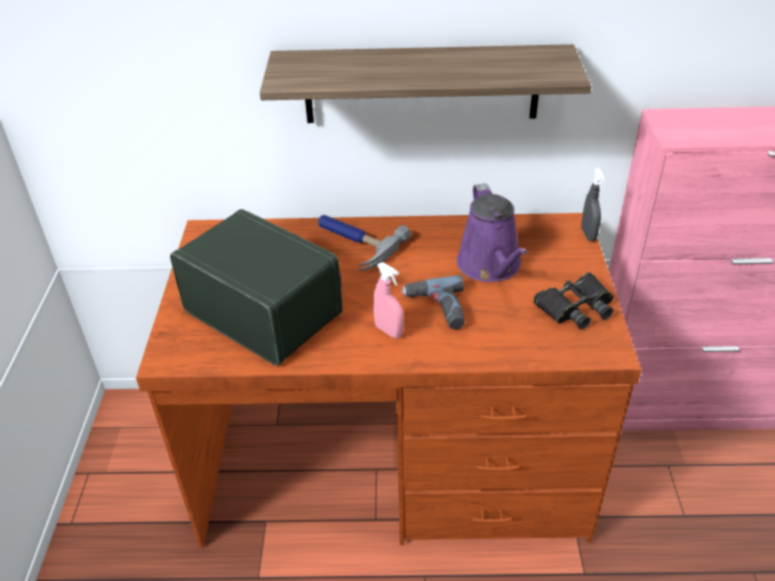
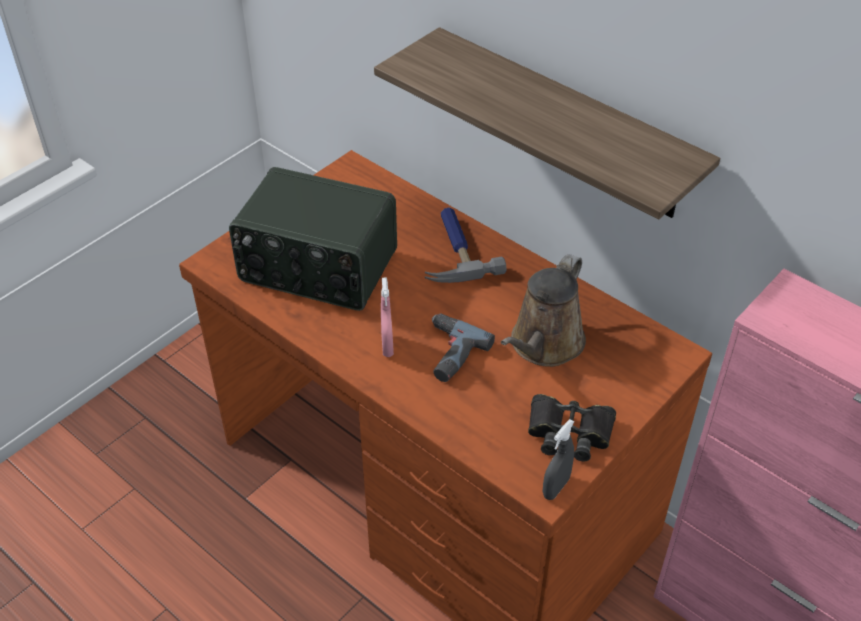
camera: 40 degrees right, 5 degrees up
radio [170,209,343,366] -> radio turned 120 degrees clockwise [229,167,397,311]
purple watering can [457,183,528,282] -> brown watering can [501,254,586,367]
grey spray bottle [581,168,605,241] -> grey spray bottle moved to [543,419,574,500]

